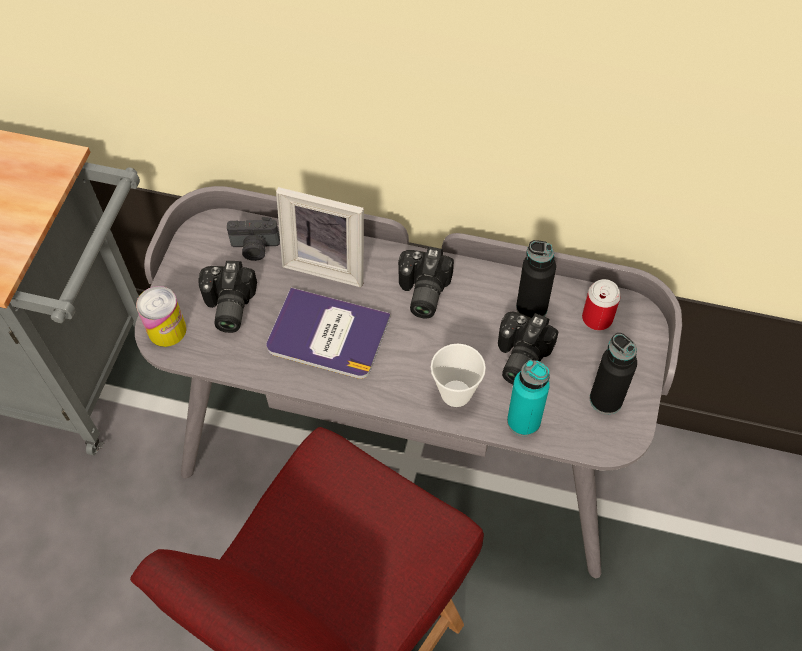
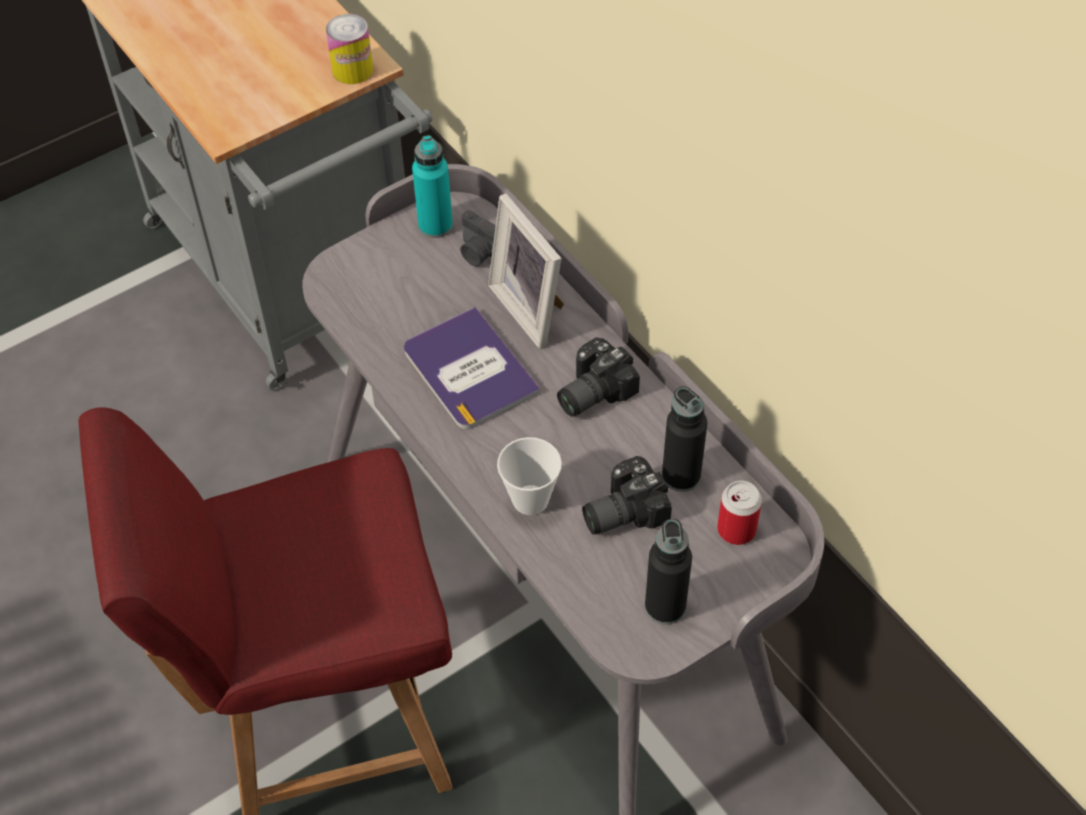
camera: 40 degrees right, 5 degrees down
can [136,286,186,347] -> can moved to [326,14,373,84]
camera [198,261,257,333] -> none
turquoise bottle [507,360,550,436] -> turquoise bottle moved to [412,136,453,238]

